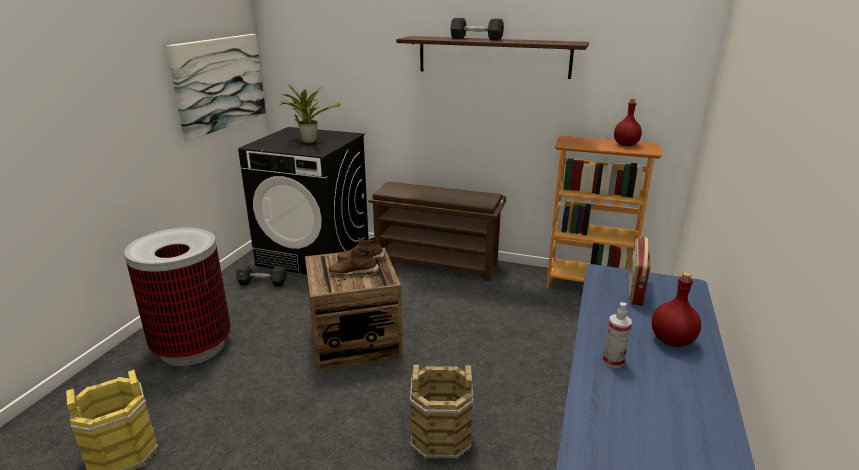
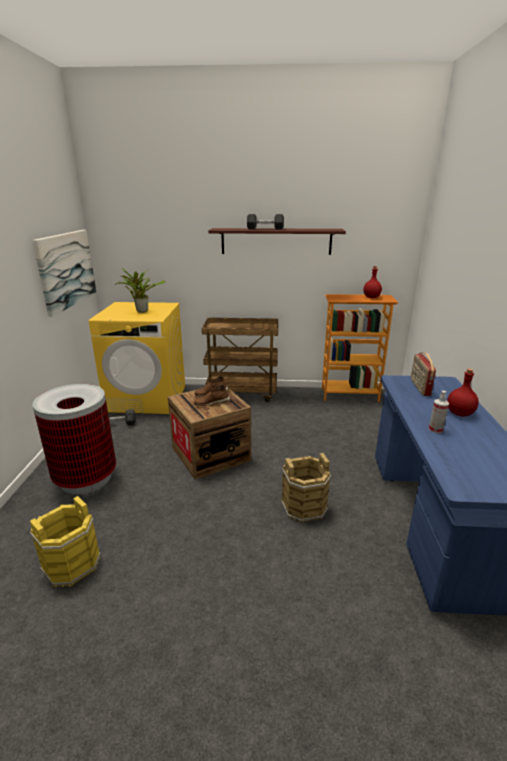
camera: 15 degrees left, 0 degrees up
black washing machine [238,127,368,274] -> yellow washing machine [89,302,185,414]
brown shoe rack [369,182,506,281] -> brown cart [202,317,278,402]

